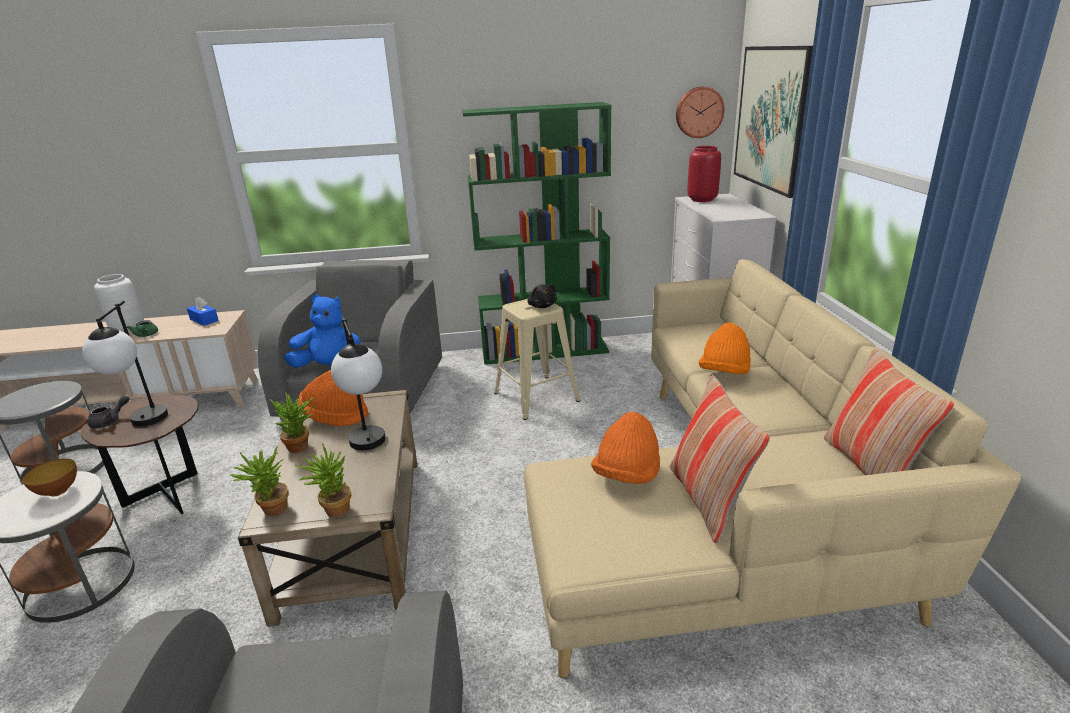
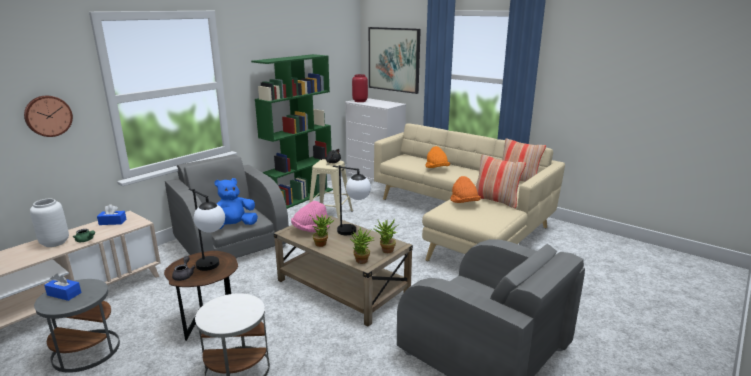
camera: 45 degrees left, 5 degrees down
bowl [22,459,77,497] -> none
orange hat [298,370,369,426] -> pink hat [291,201,329,232]
wall clock [676,87,725,138] -> wall clock moved to [24,96,73,137]
none -> blue tissue box [44,273,82,301]

